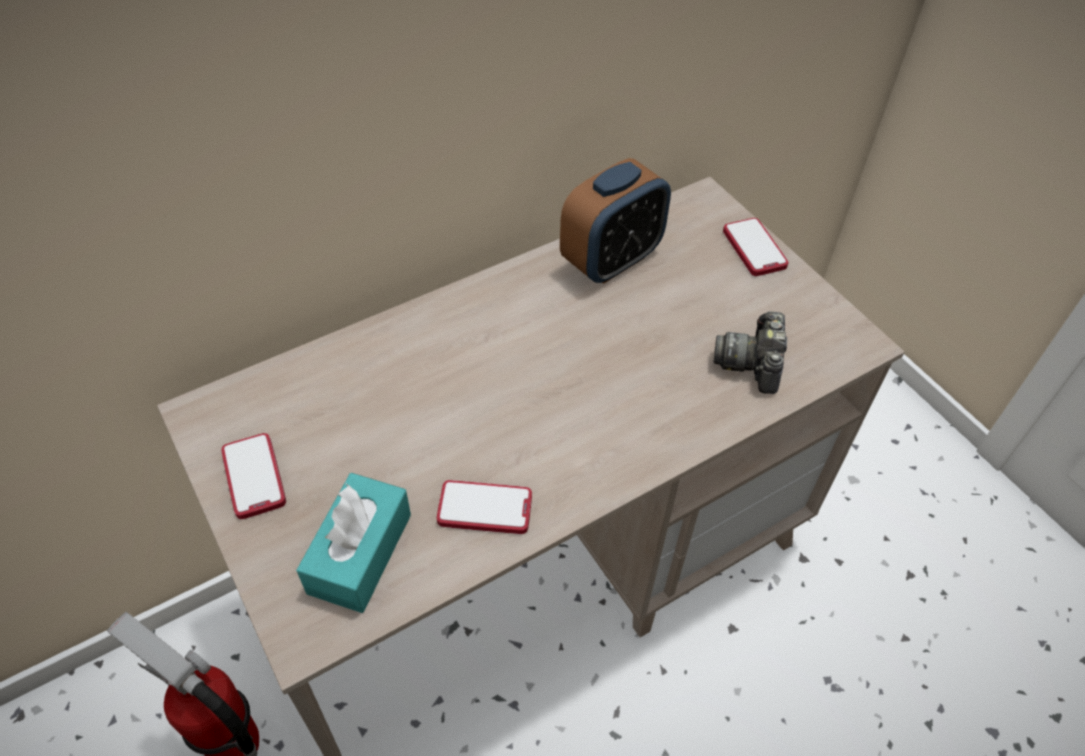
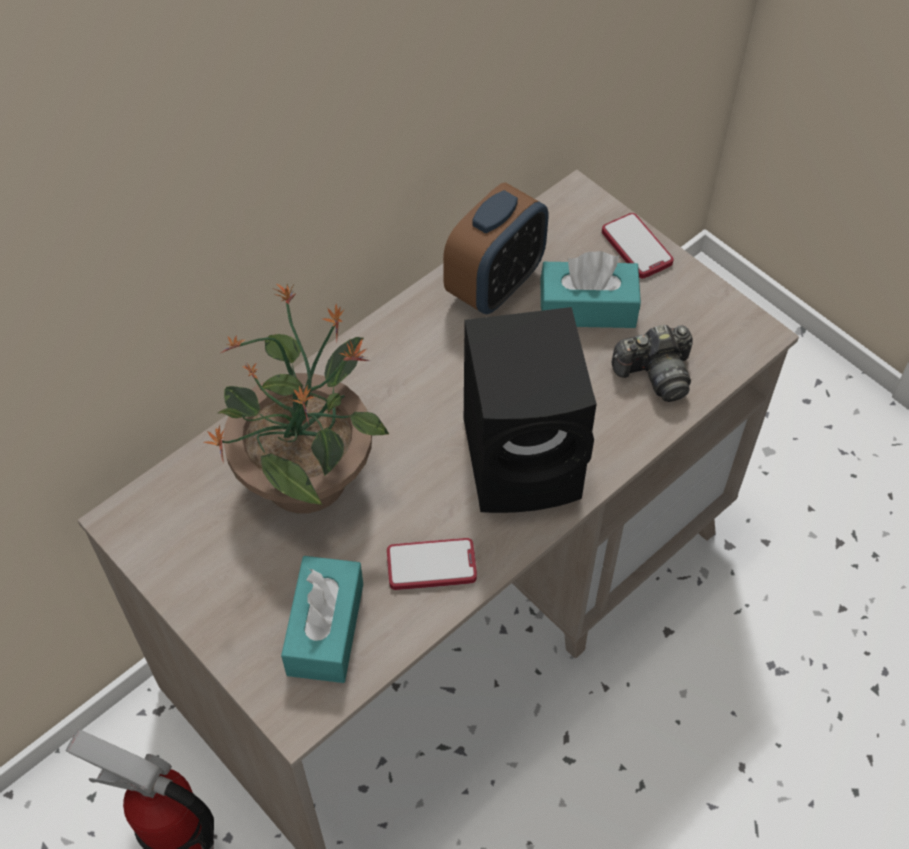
camera: 10 degrees left, 5 degrees up
phone [221,433,286,519] -> none
camera [713,312,787,394] -> camera turned 105 degrees counterclockwise [612,325,693,402]
none -> potted plant [204,284,389,513]
none -> black speaker [464,307,597,513]
none -> turquoise tissue box [540,251,641,328]

